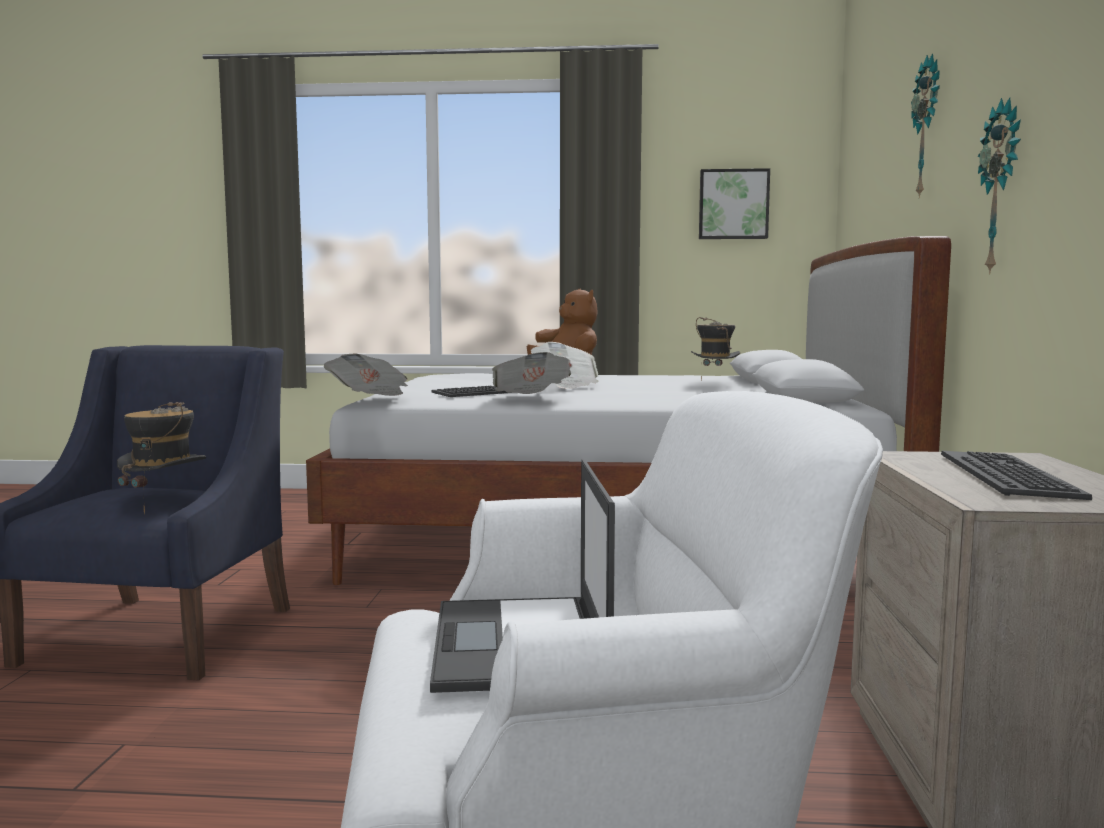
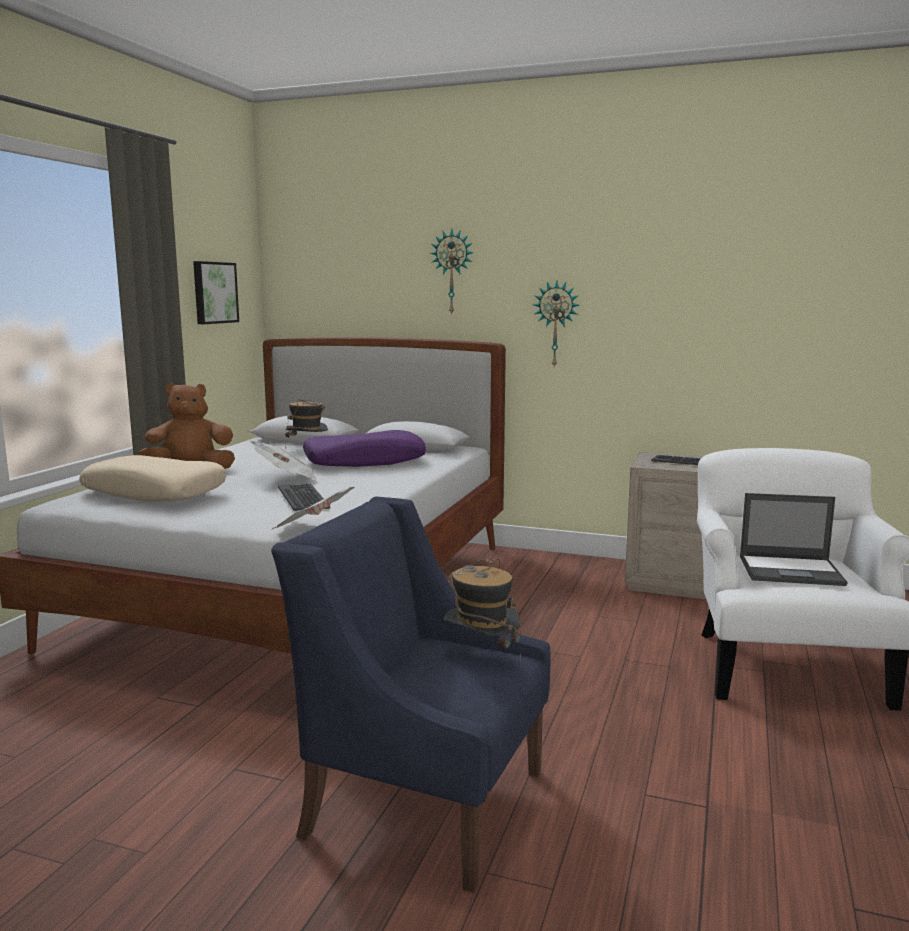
camera: 75 degrees left, 5 degrees up
newspaper [492,352,572,394] -> none
none -> beige pillow [79,455,227,502]
none -> purple pillow [303,430,426,467]

